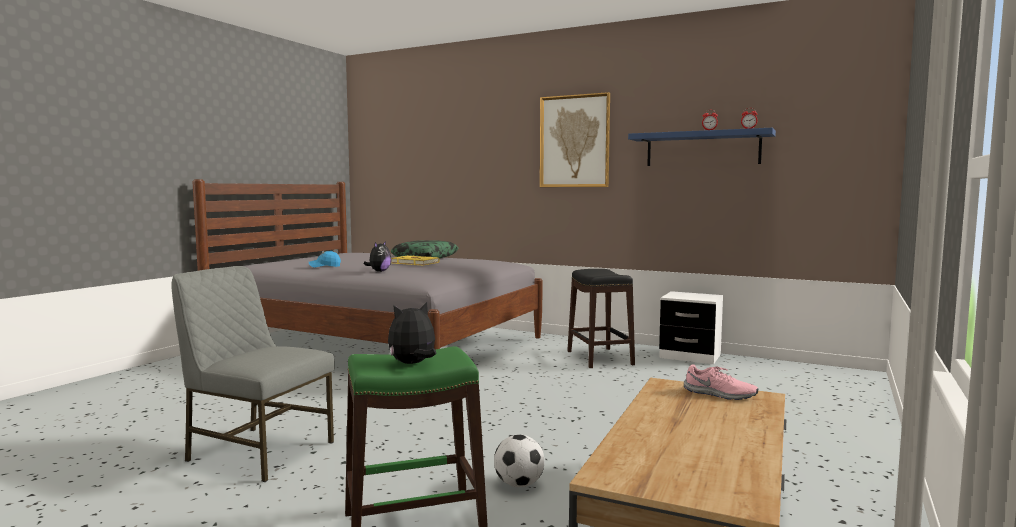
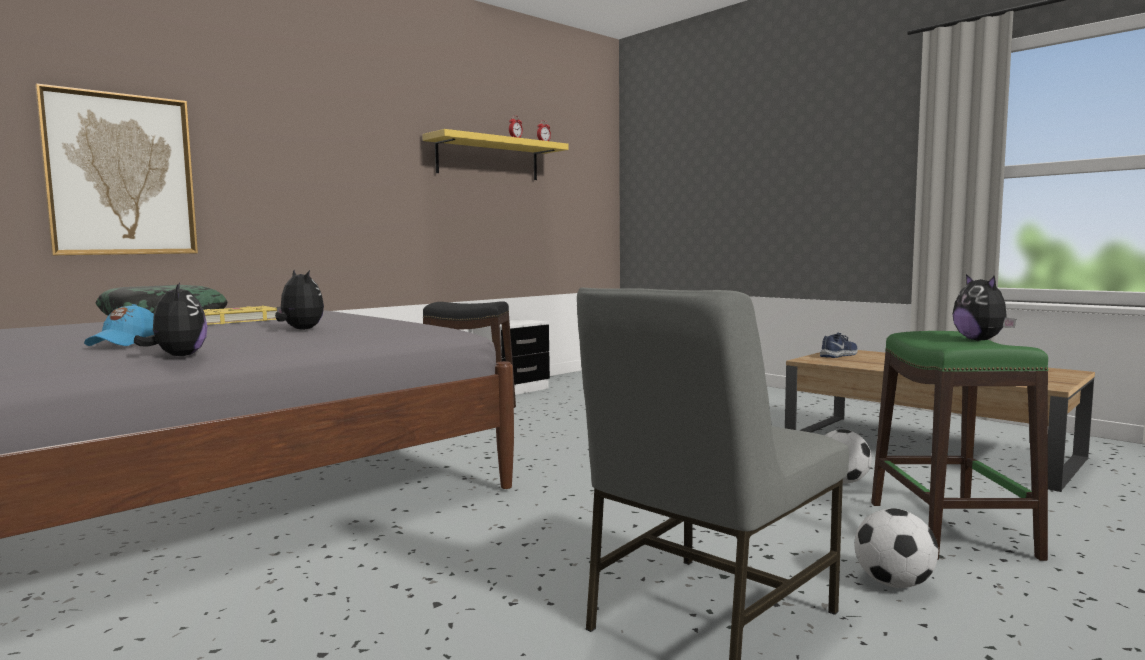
camera: 70 degrees left, 0 degrees up
picture [540,92,610,187] -> picture moved to [35,83,198,255]
blue shelf [628,128,776,166] -> yellow shelf [422,129,569,180]
pink shoe [684,364,758,400] -> blue shoe [820,333,858,358]
none -> plush toy [134,283,207,356]
none -> football [855,508,938,588]

